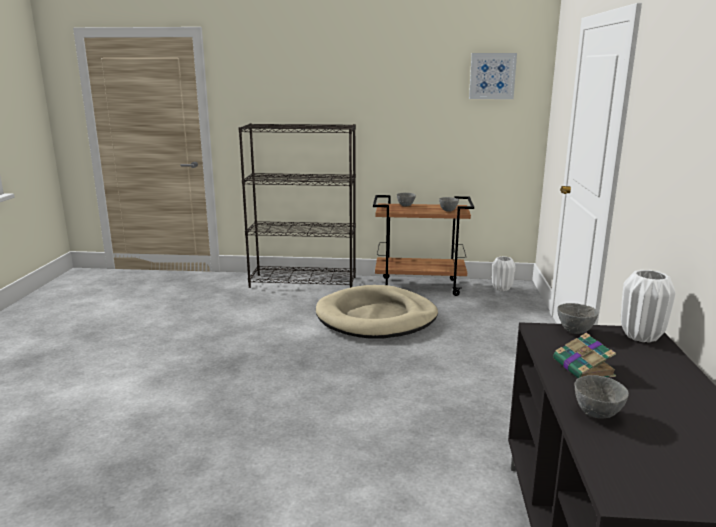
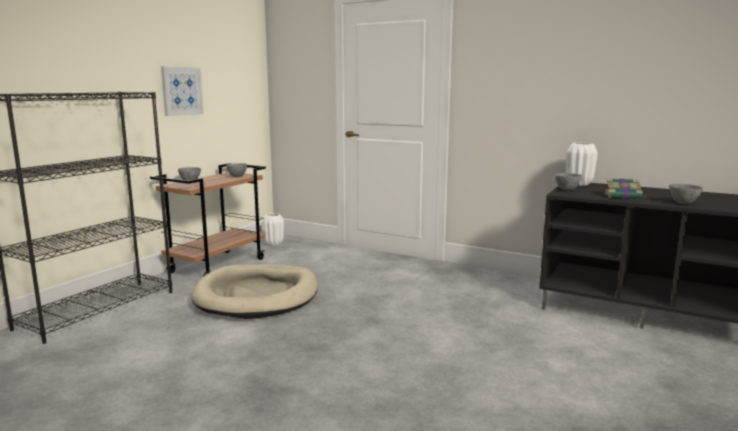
camera: 65 degrees left, 5 degrees down
picture [469,53,517,99] -> picture moved to [161,66,204,116]

